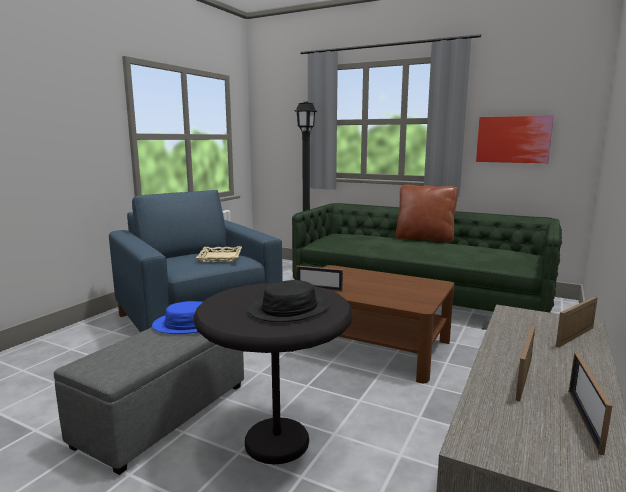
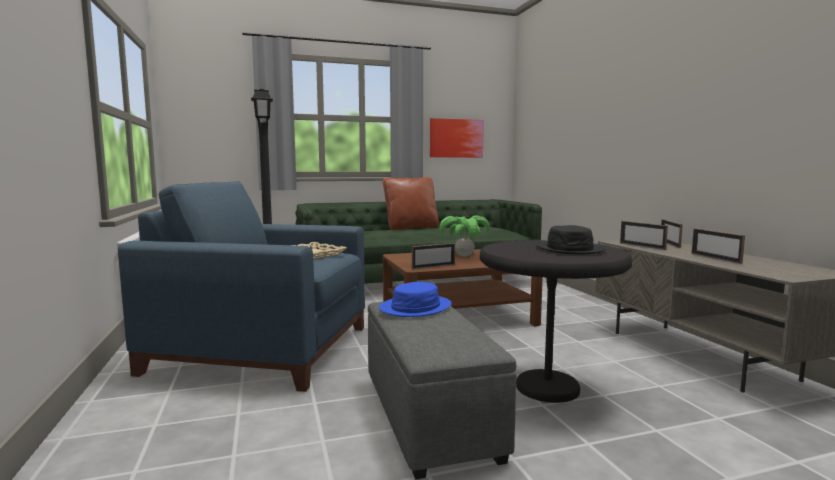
camera: 45 degrees left, 5 degrees down
picture frame [569,352,612,455] -> picture frame moved to [620,221,668,250]
none -> potted plant [439,215,489,257]

